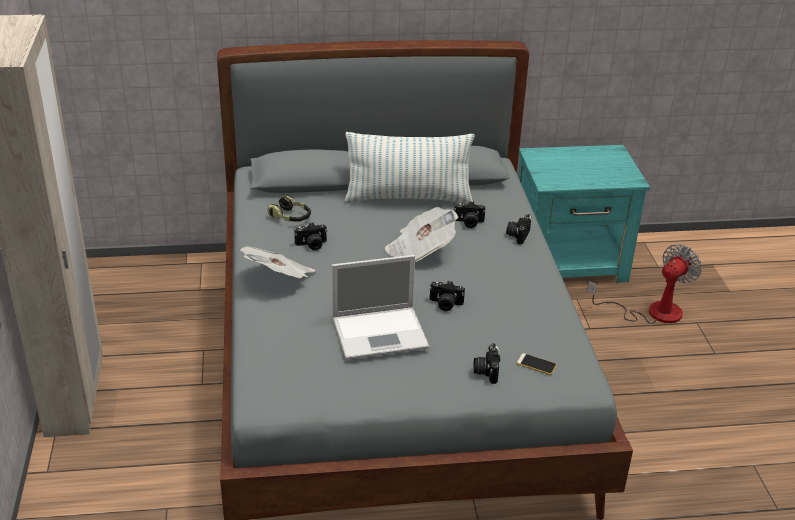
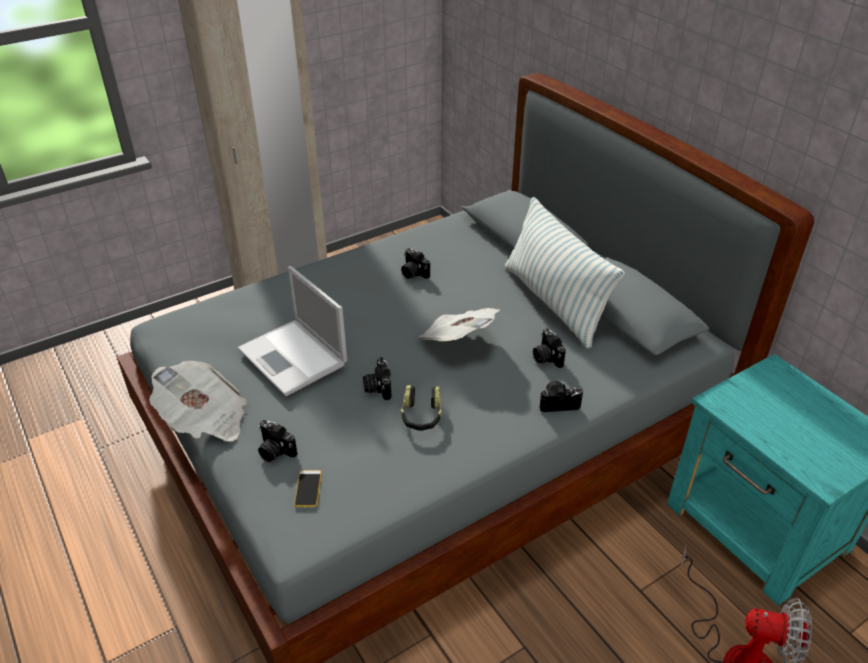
camera: 65 degrees right, 5 degrees up
newspaper [240,246,316,279] -> newspaper moved to [149,361,247,441]
headphones [267,195,311,222] -> headphones moved to [401,385,442,431]
camera [473,343,500,384] -> camera turned 120 degrees counterclockwise [258,420,297,462]

